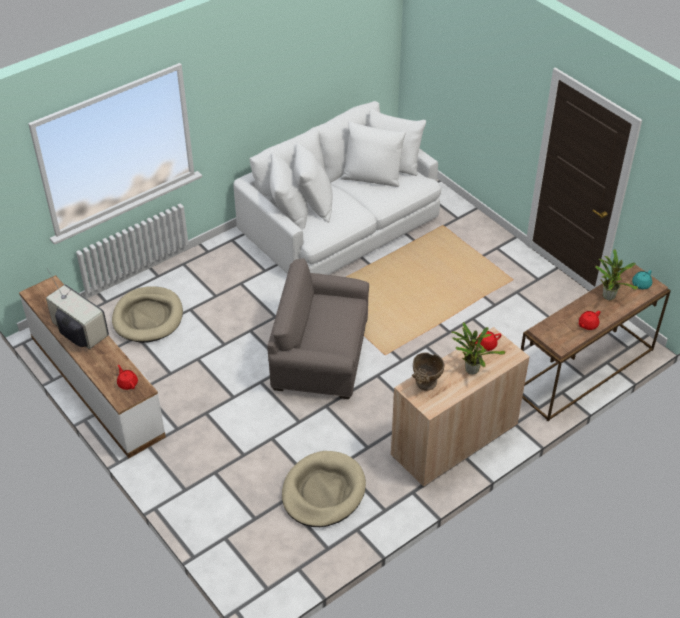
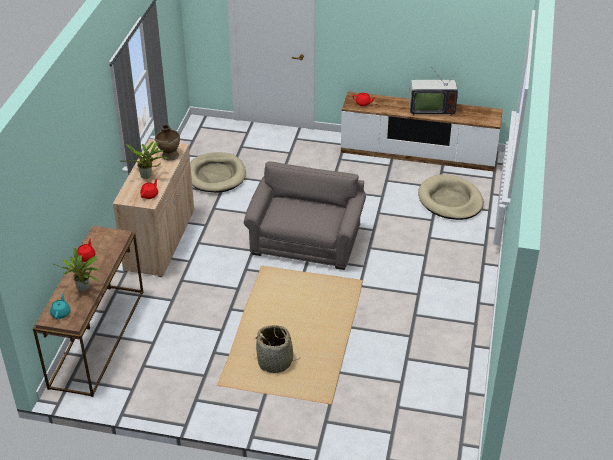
camera: 140 degrees right, 5 degrees down
white sofa [233,101,441,275] -> none
grey armchair [267,259,369,399] -> grey armchair turned 45 degrees counterclockwise [244,161,366,270]
none -> basket [254,325,301,373]

